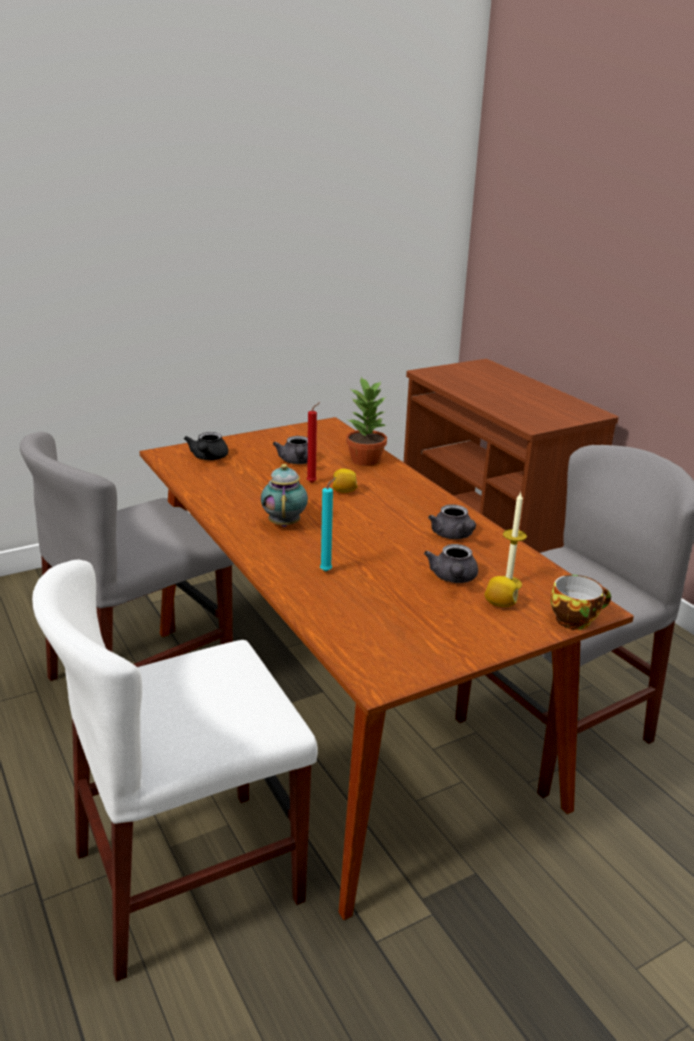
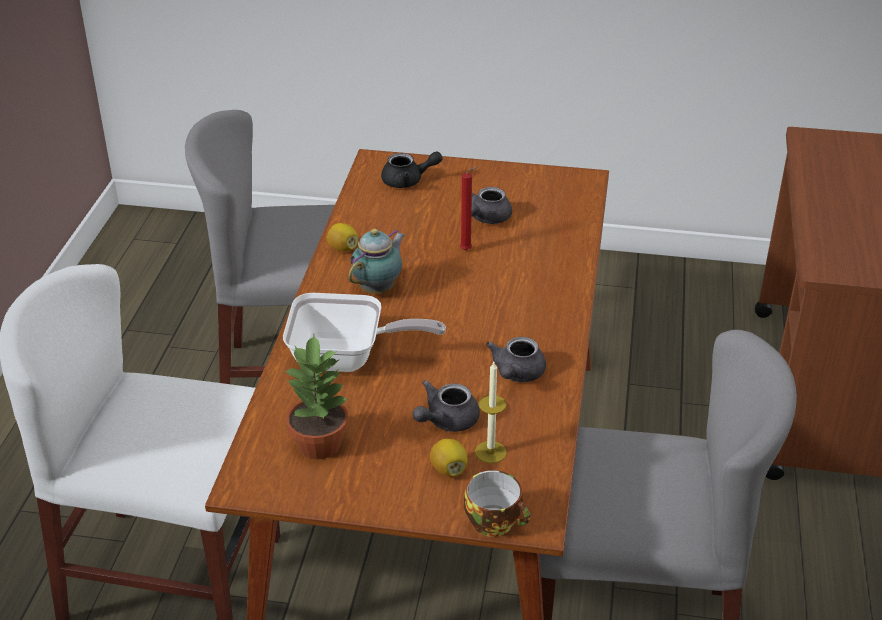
camera: 40 degrees right, 10 degrees up
black teapot [184,432,228,460] -> black teapot turned 135 degrees counterclockwise [381,151,443,188]
turquoise candle [320,477,337,571] -> frying pan [283,293,446,372]
lemon [333,469,358,493] -> lemon moved to [327,223,358,252]
potted plant [346,377,387,466] -> potted plant moved to [283,335,350,459]

